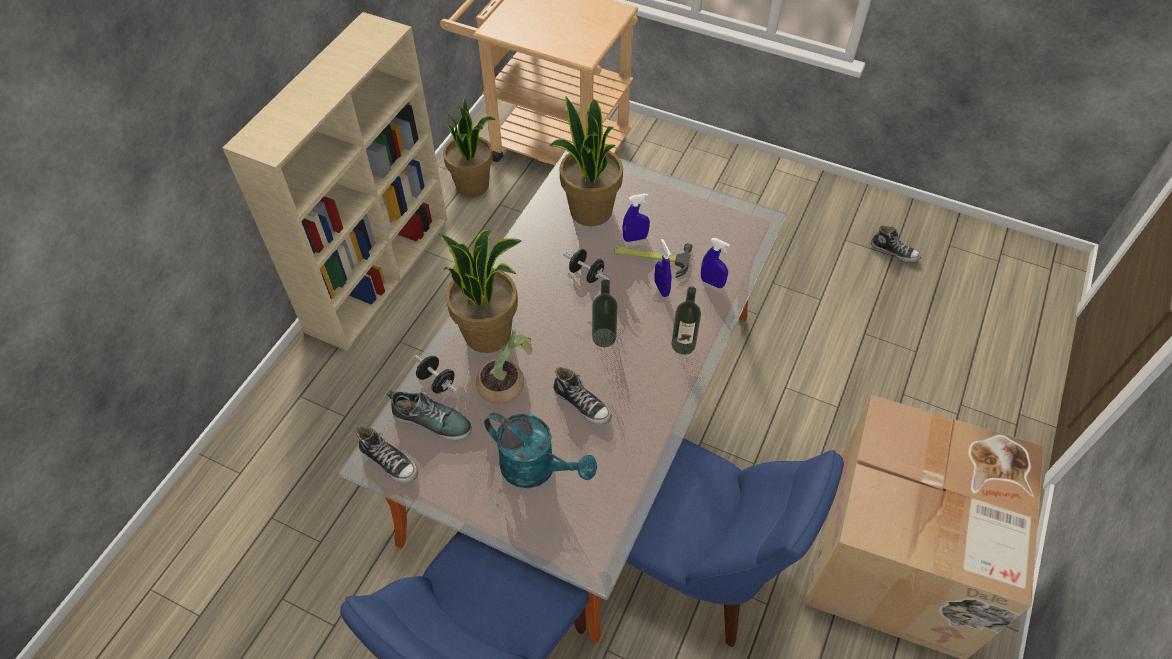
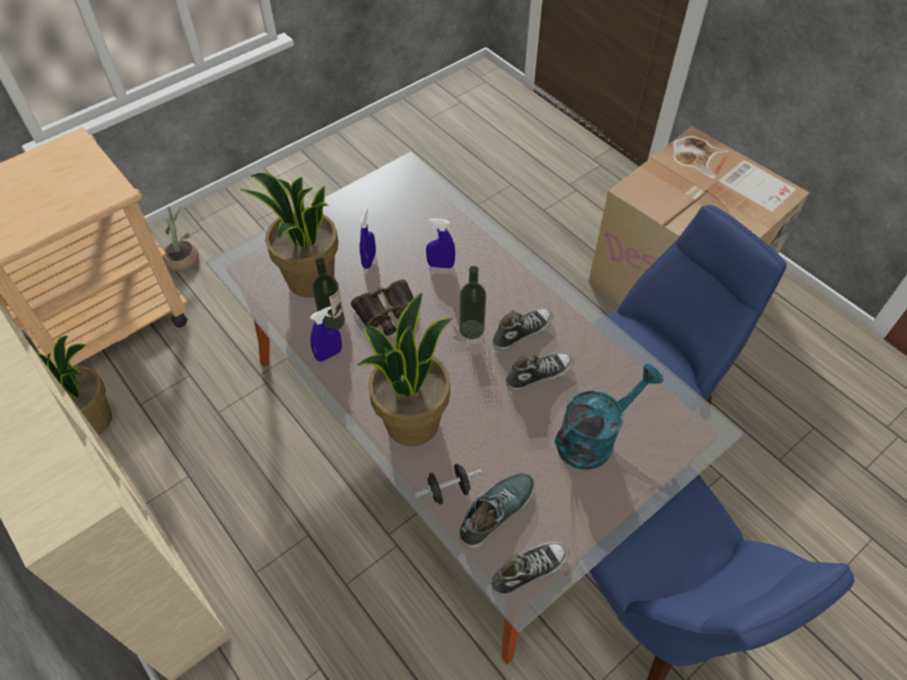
camera: 65 degrees left, 0 degrees up
potted plant [476,329,532,404] -> potted plant moved to [163,206,199,272]
black dumbbell [563,249,610,283] -> binoculars [351,279,414,336]
hammer [614,243,692,278] -> none
bottle [671,286,701,355] -> bottle moved to [312,258,345,330]
blue spray bottle [701,238,730,288] -> blue spray bottle moved to [310,306,342,362]
shoe [871,226,921,262] -> shoe moved to [492,308,553,351]

